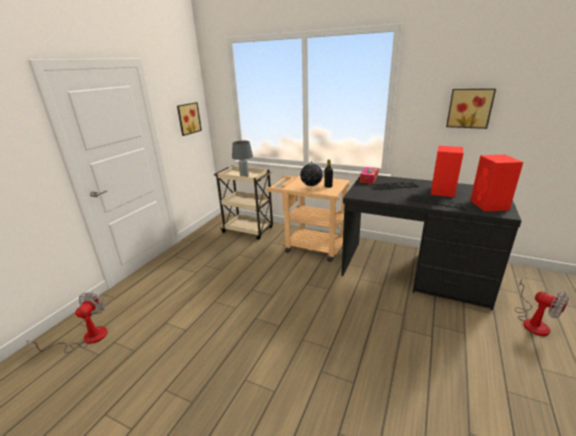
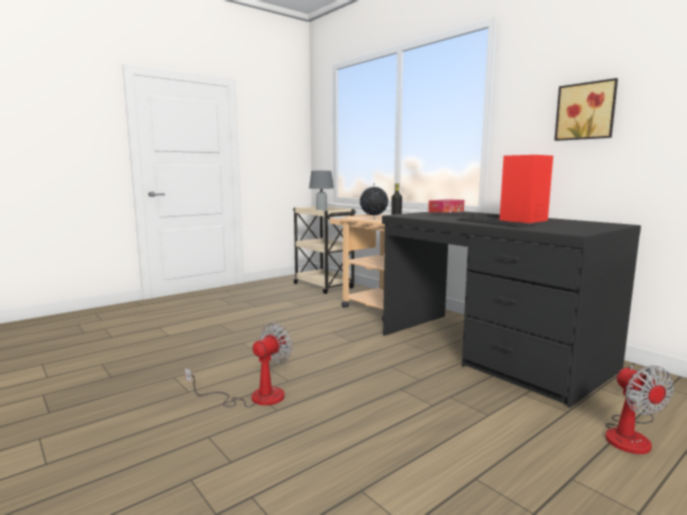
camera: 25 degrees right, 15 degrees down
fan [26,292,108,353] -> fan moved to [185,323,292,407]
picture [177,102,202,136] -> none
red speaker [470,155,523,211] -> none

